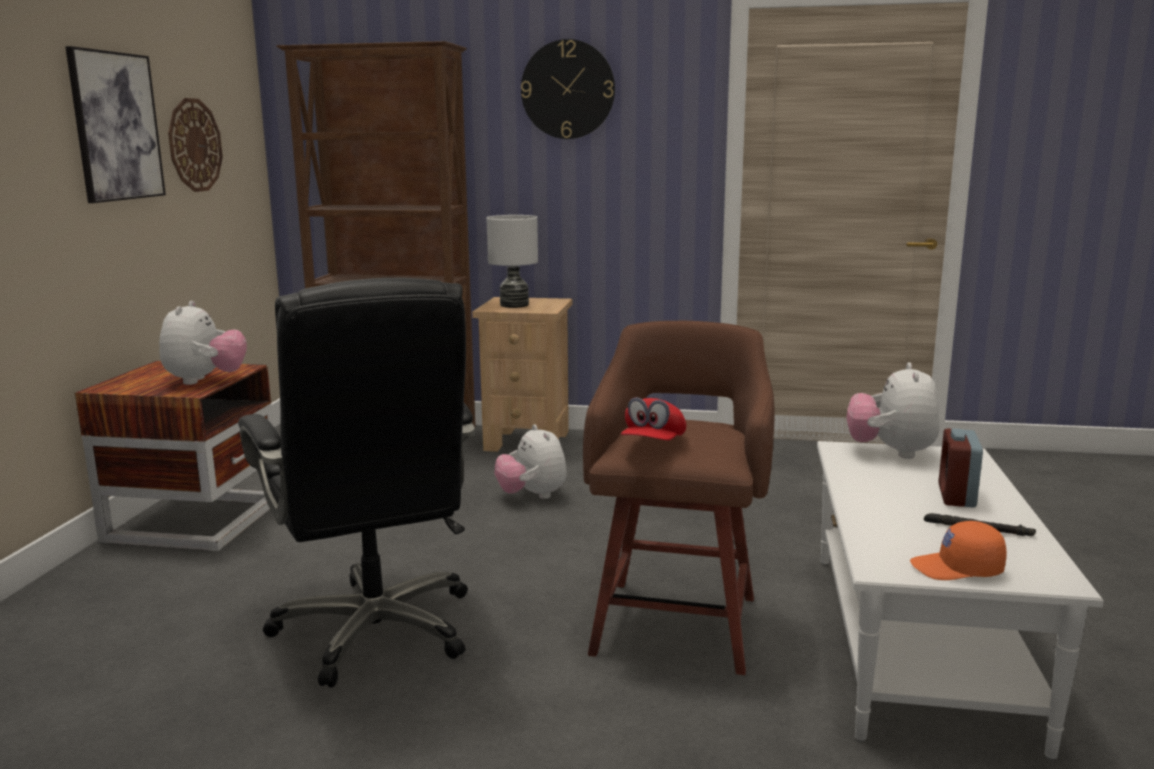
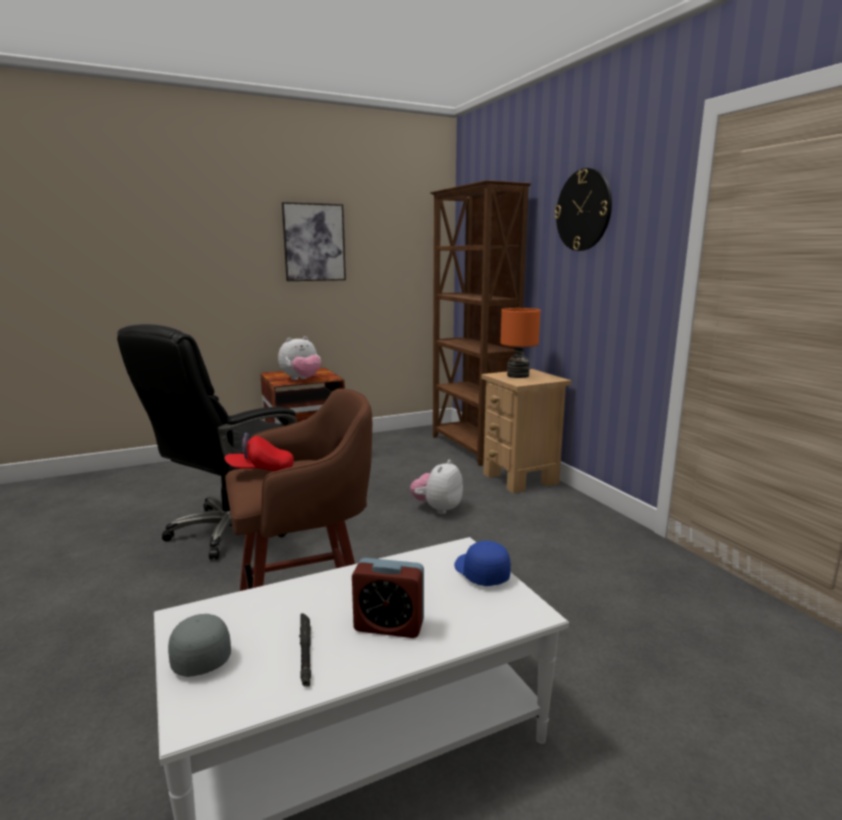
camera: 55 degrees right, 0 degrees up
wall clock [168,98,223,192] -> none
grey table lamp [486,215,538,308] -> orange table lamp [500,308,541,378]
plush toy [847,362,940,459] -> blue cap [454,541,511,586]
orange cap [910,521,1007,580] -> grey cap [168,614,231,677]
alarm clock [939,428,983,508] -> alarm clock turned 150 degrees counterclockwise [352,558,424,638]

